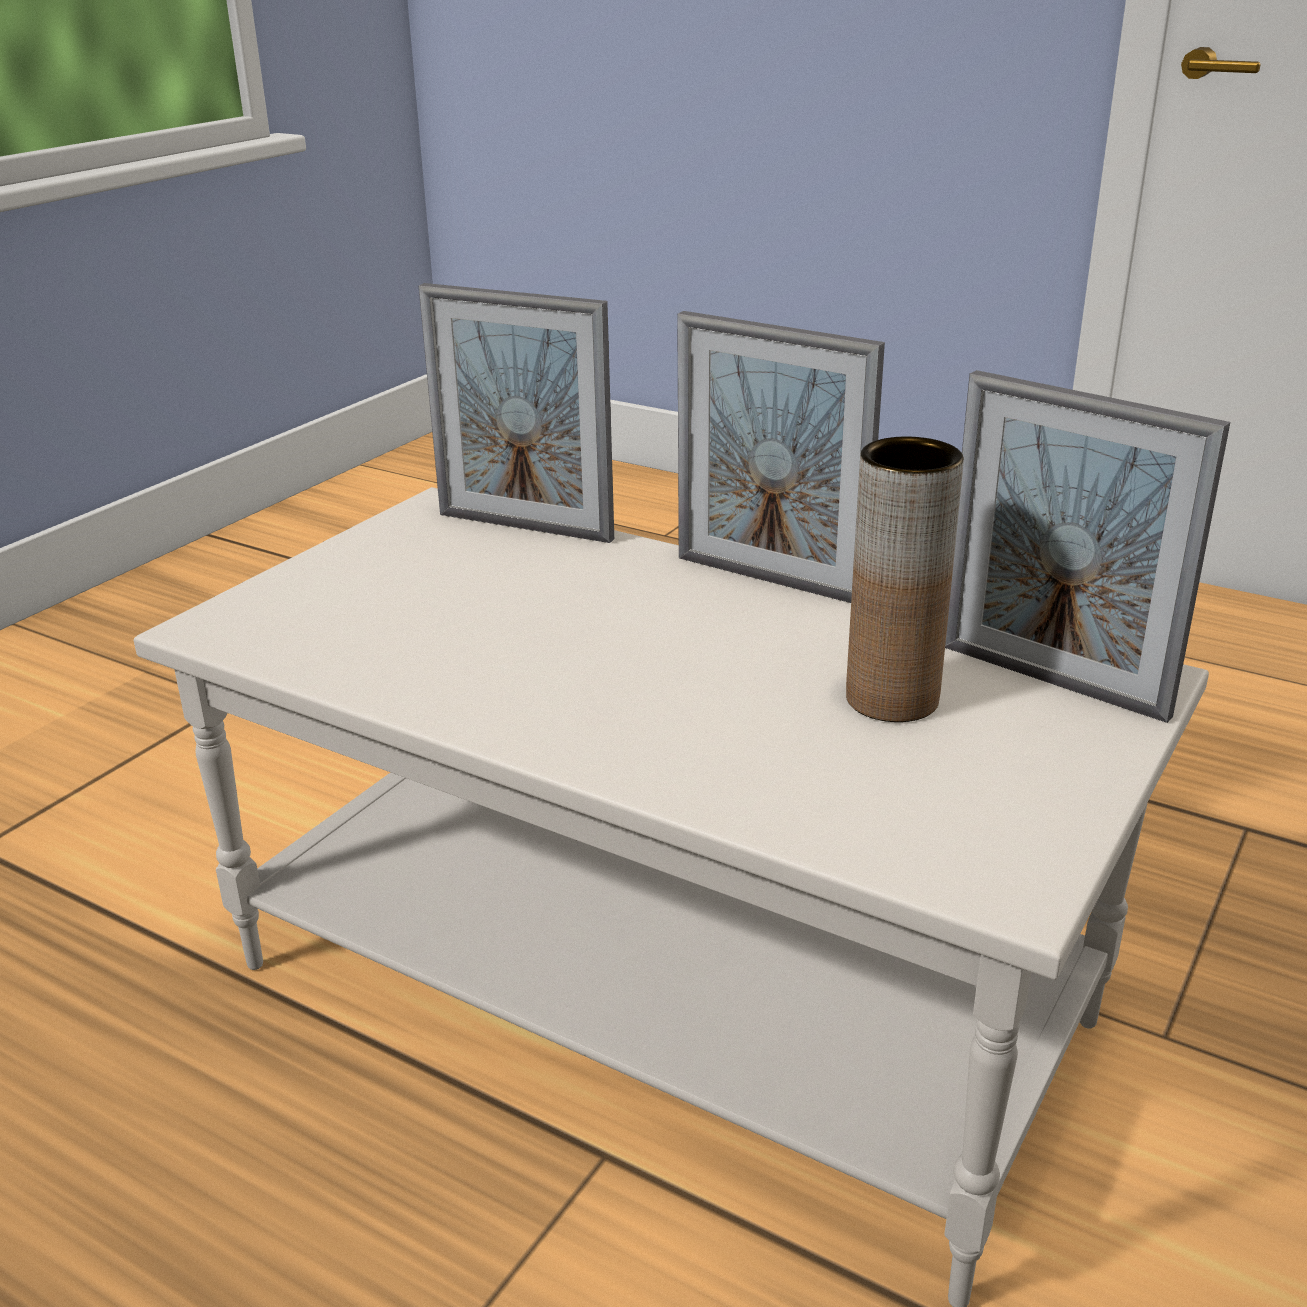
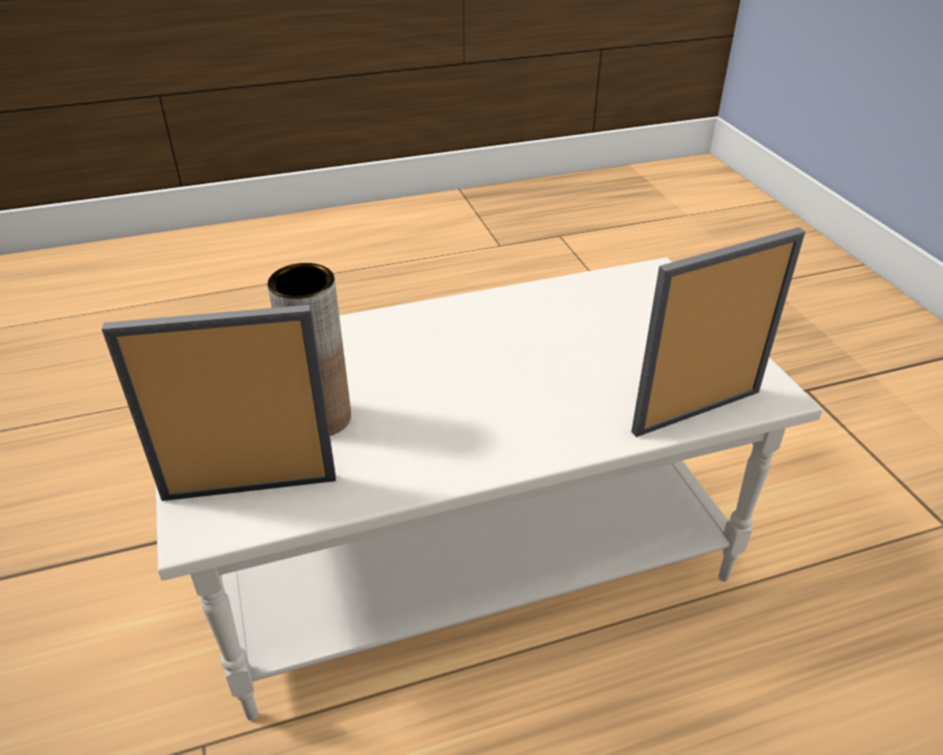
camera: 130 degrees right, 10 degrees up
picture frame [677,311,885,603] -> none

